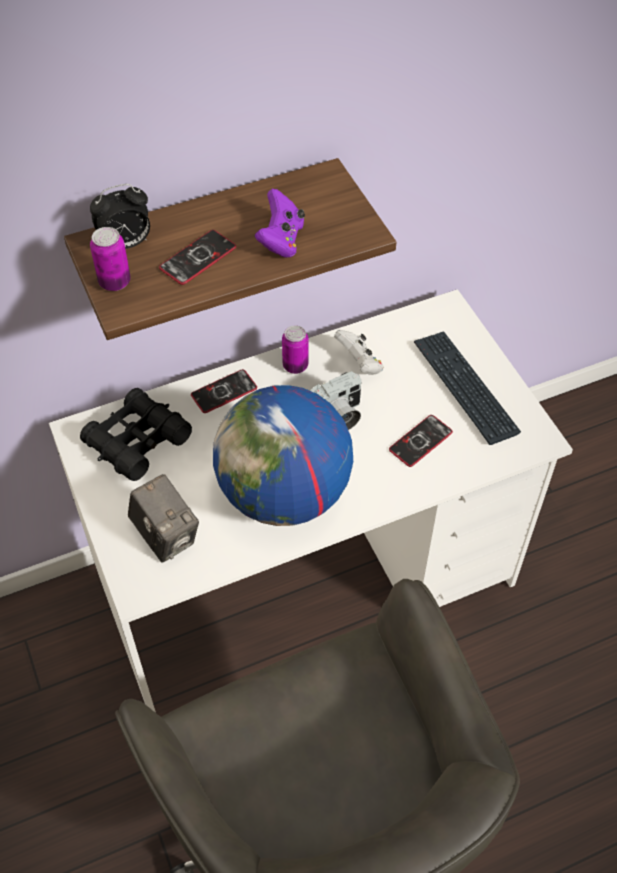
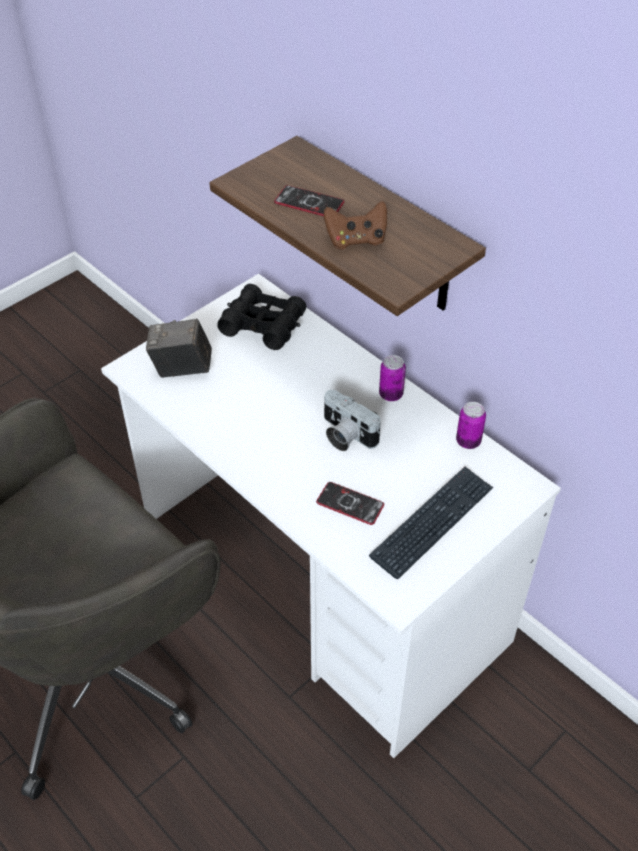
camera: 70 degrees right, 5 degrees down
alarm clock [90,184,150,249] -> none
can [90,227,131,291] -> can moved to [456,402,486,449]
camera [128,474,199,563] -> camera turned 60 degrees clockwise [146,319,212,378]
phone [191,369,257,413] -> none
globe [213,385,353,526] -> none
purple game controller [255,189,305,258] -> brown game controller [324,201,387,250]
white game controller [334,330,383,375] -> none

